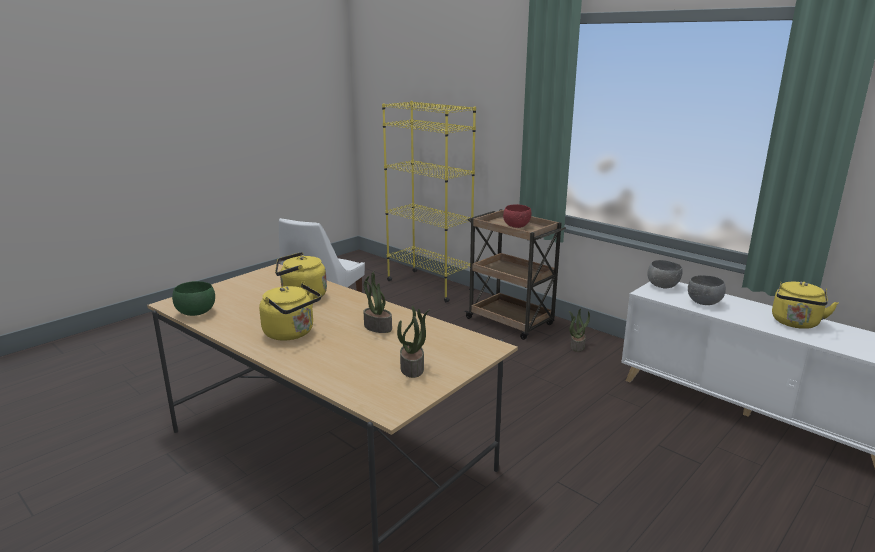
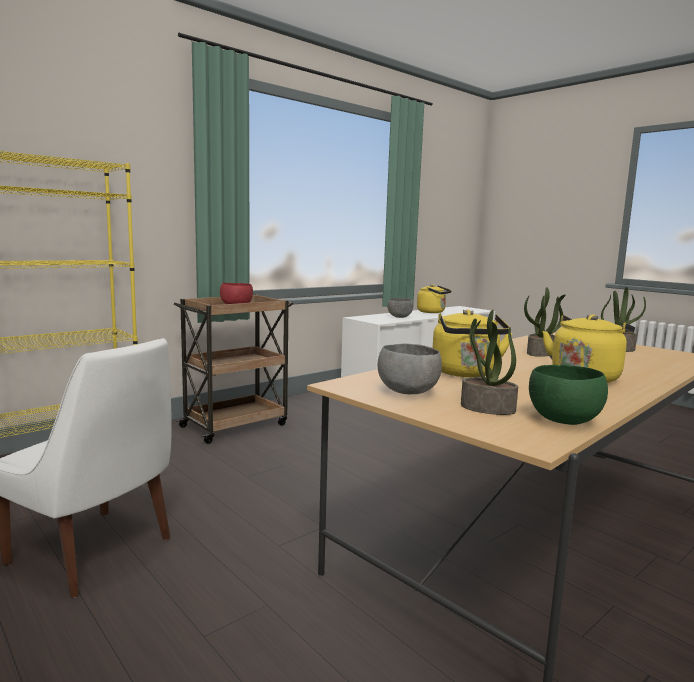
camera: 85 degrees left, 10 degrees down
potted plant [569,308,590,352] -> potted plant moved to [461,310,518,415]
grey bowl [647,260,683,289] -> grey bowl moved to [378,344,442,394]

